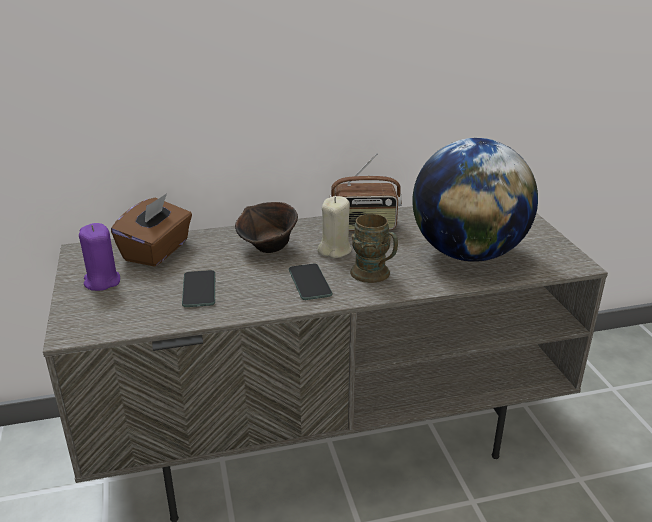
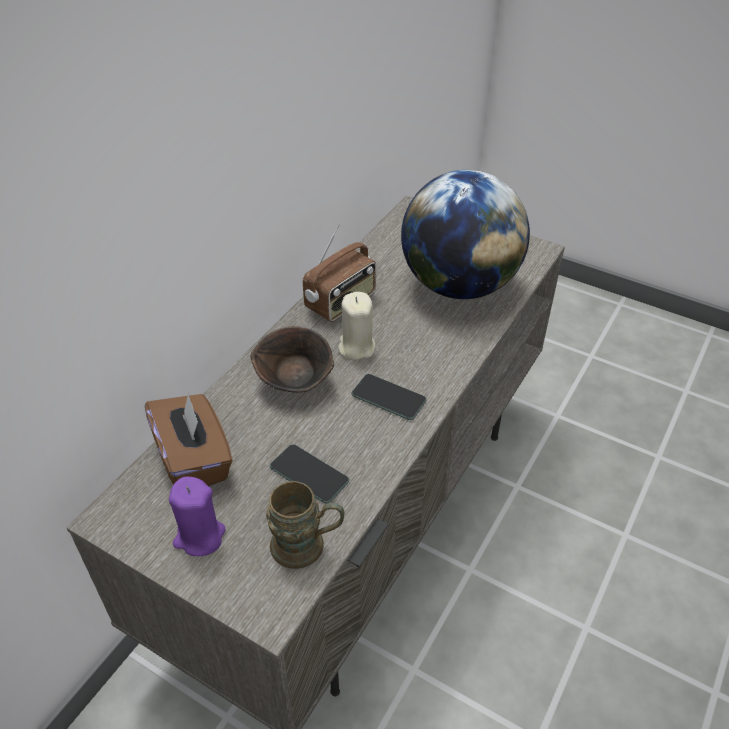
camera: 45 degrees left, 15 degrees up
brown mug [350,214,398,283] -> brown mug moved to [266,481,345,569]

